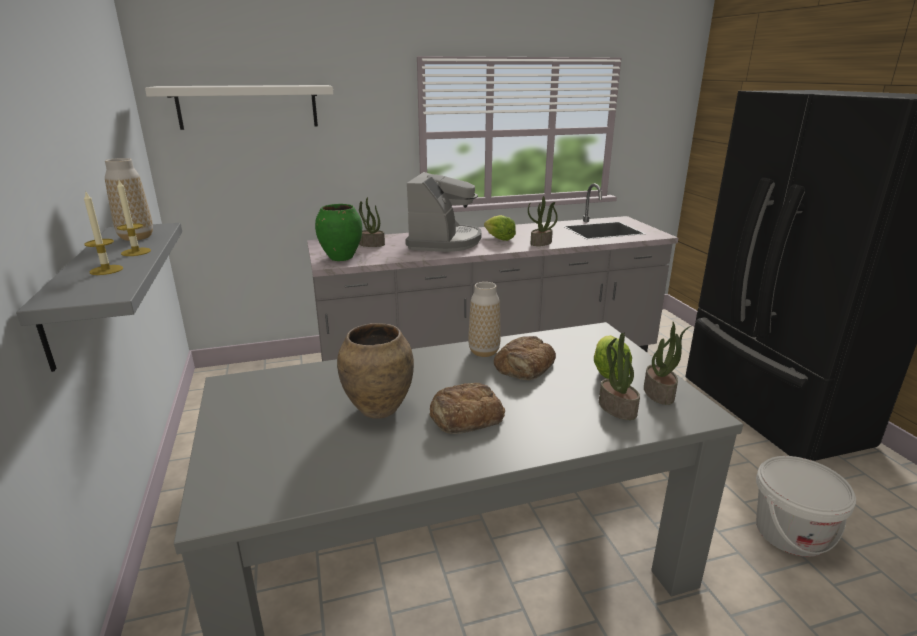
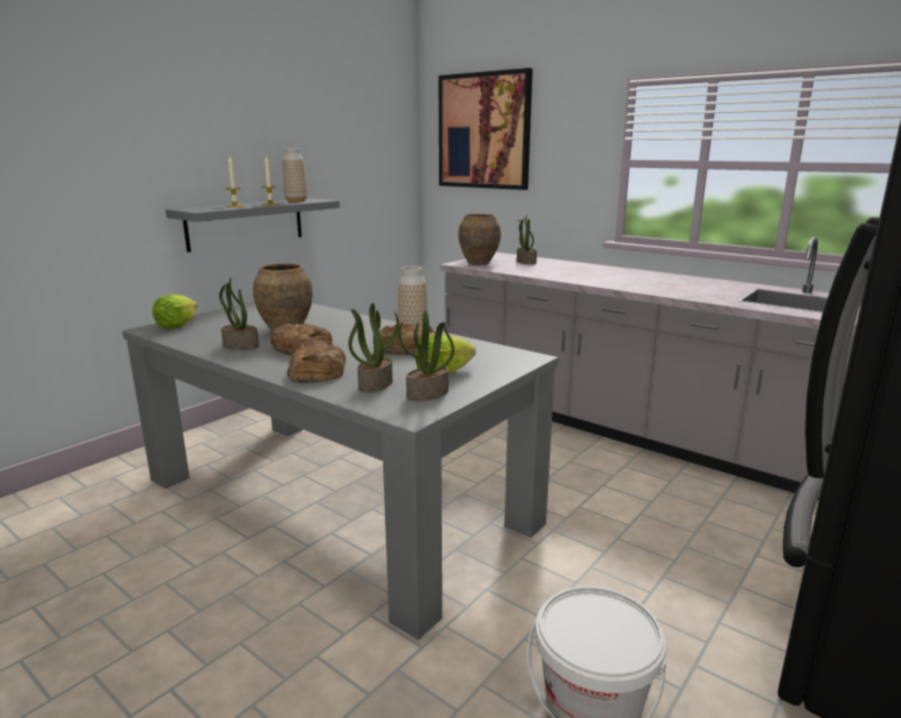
camera: 55 degrees right, 5 degrees down
white shelf [145,85,333,130] -> picture [439,68,533,190]
green vase [315,204,362,261] -> brown vase [458,214,501,265]
coffee machine [405,172,482,252] -> none
lettuce [484,215,516,241] -> lettuce moved to [153,294,198,329]
potted plant [528,196,558,246] -> potted plant moved to [219,278,259,350]
none -> bread [287,340,346,383]

